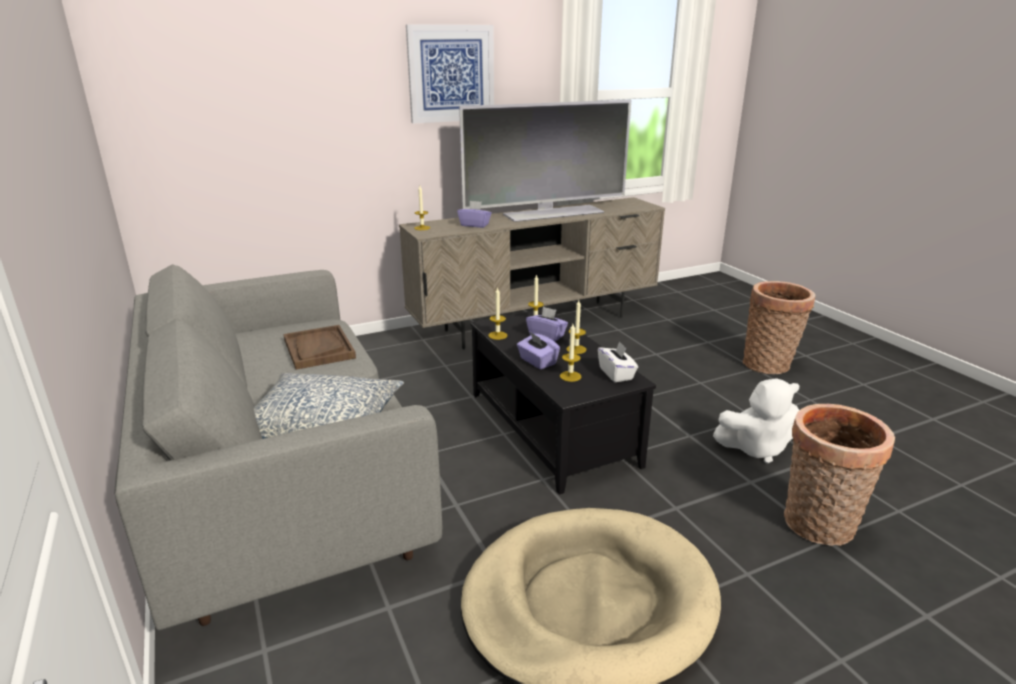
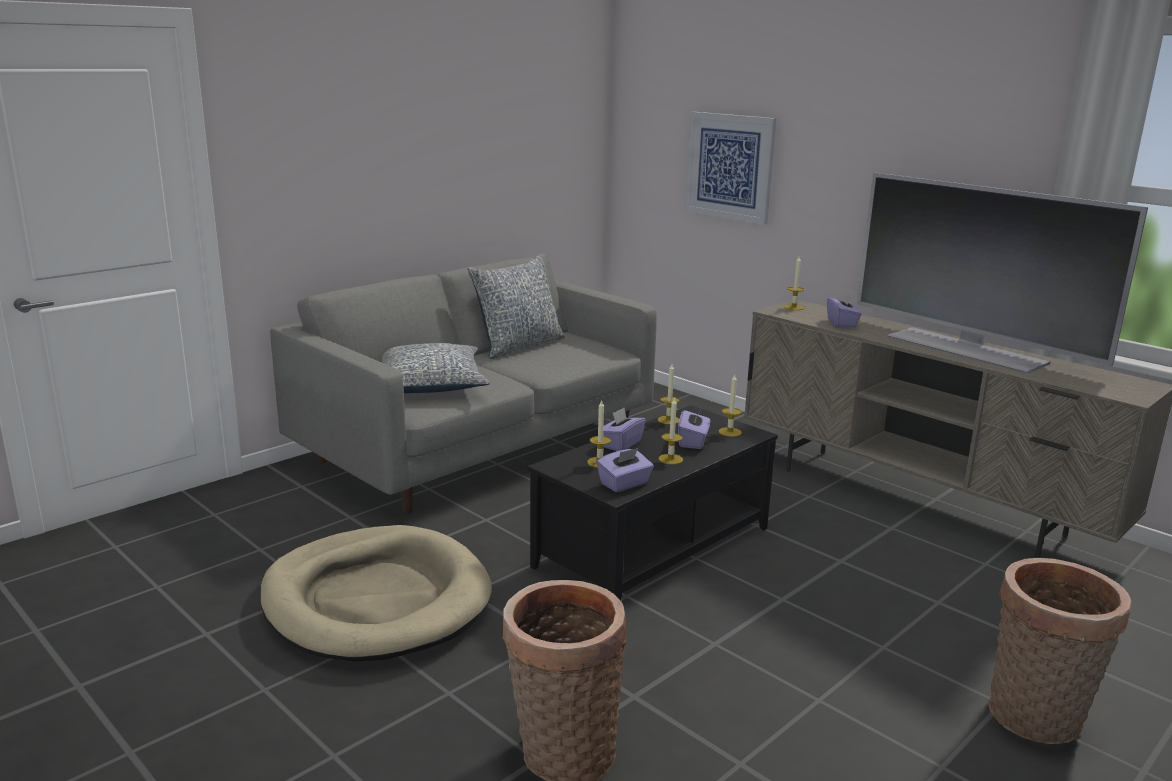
camera: 70 degrees right, 5 degrees down
brown tray [284,325,356,370] -> none
picture [406,24,494,124] -> picture moved to [685,112,776,225]
white tissue box [598,341,638,382] -> purple tissue box [597,448,654,492]
white plush toy [713,378,799,464] -> none
none -> pillow [468,253,565,359]

